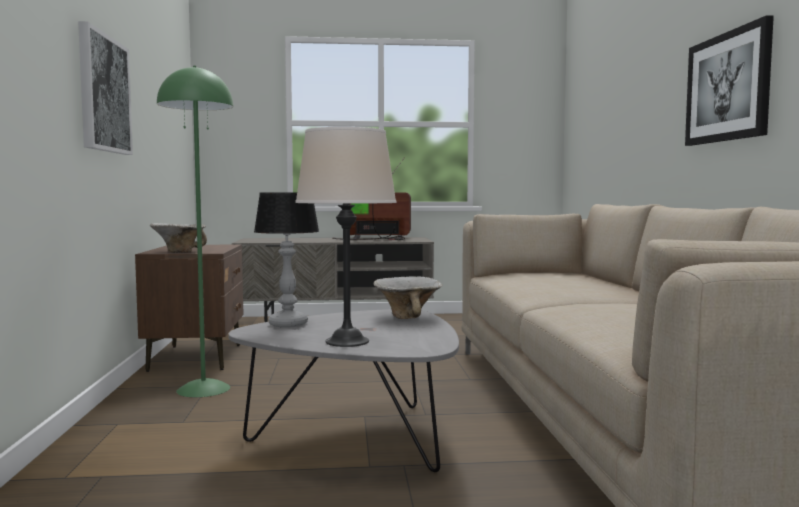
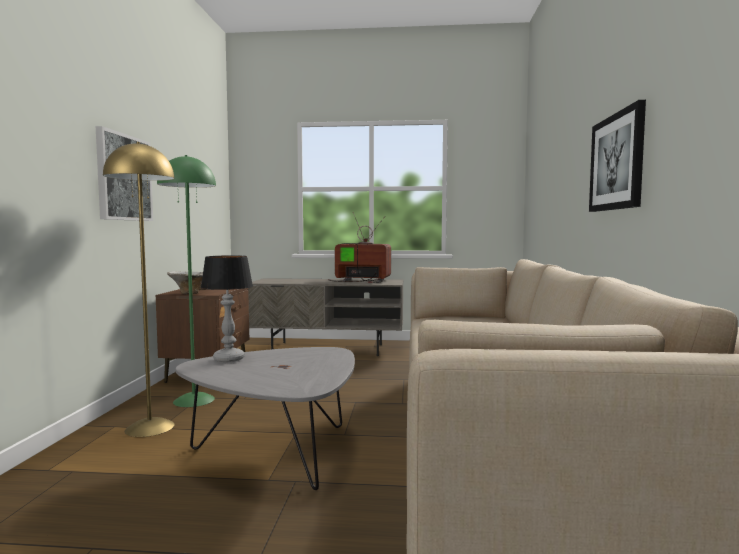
camera: 10 degrees right, 0 degrees up
beige table lamp [295,127,397,347] -> none
bowl [373,276,442,319] -> none
none -> yellow floor lamp [103,142,175,437]

